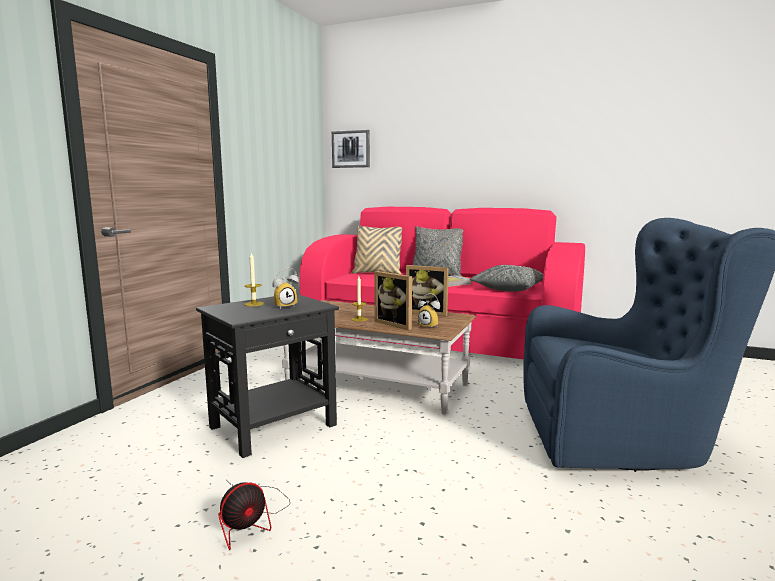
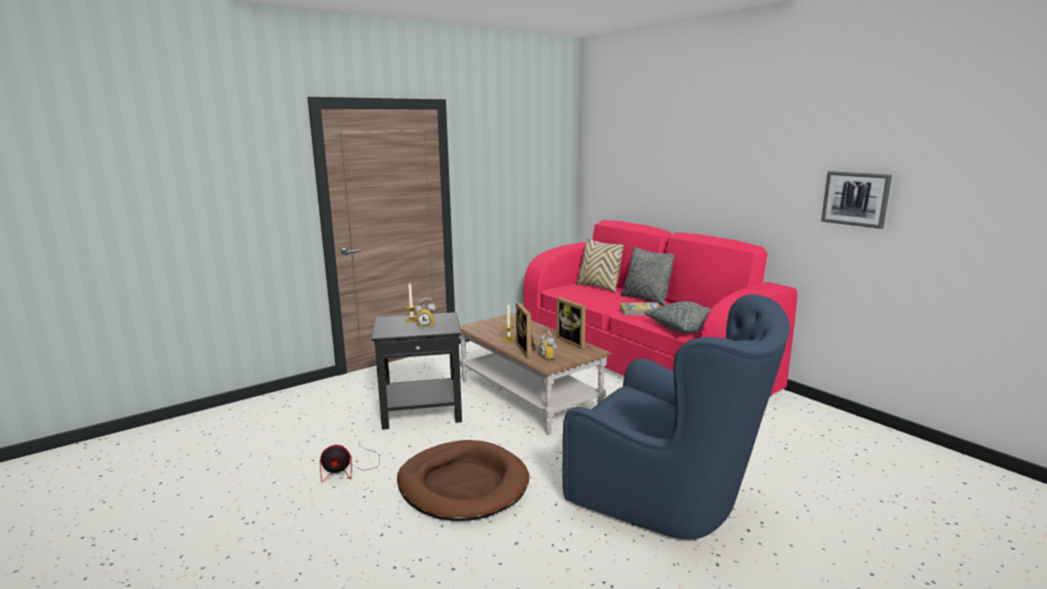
camera: 30 degrees right, 5 degrees up
picture [332,130,370,168] -> picture moved to [821,171,892,229]
none -> brown dog bed [397,440,529,521]

